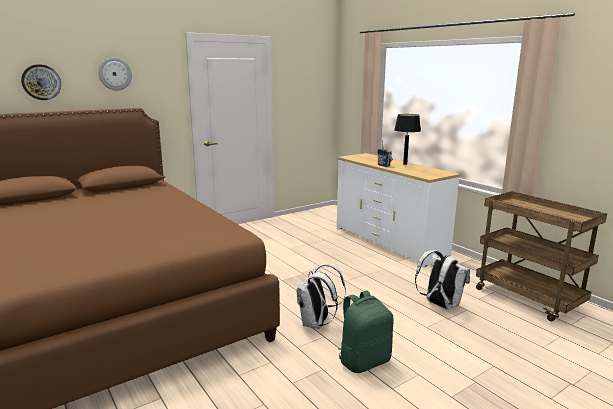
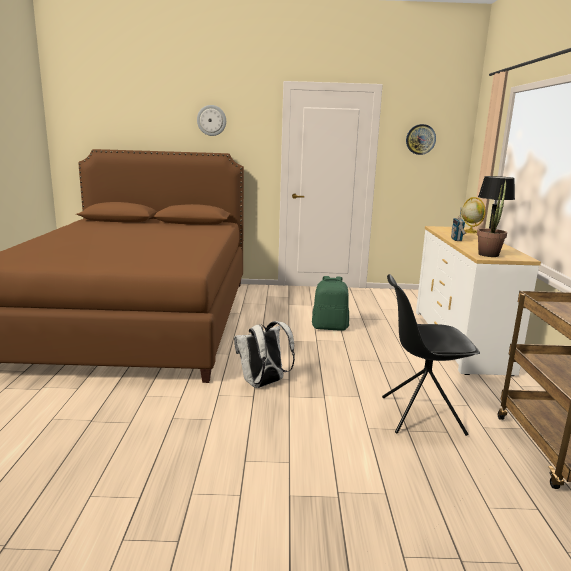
camera: 35 degrees right, 0 degrees up
wall clock [21,64,61,100] -> wall clock moved to [406,124,436,155]
green backpack [338,291,393,373] -> green backpack moved to [312,276,349,331]
white backpack [415,250,470,310] -> black chair [382,274,480,436]
none -> globe [461,197,486,233]
none -> potted plant [477,180,507,257]

